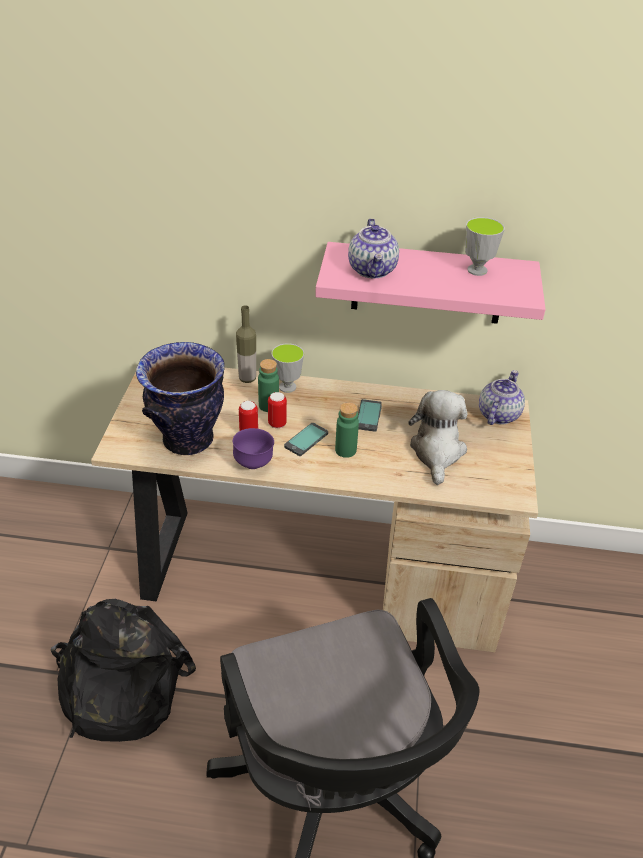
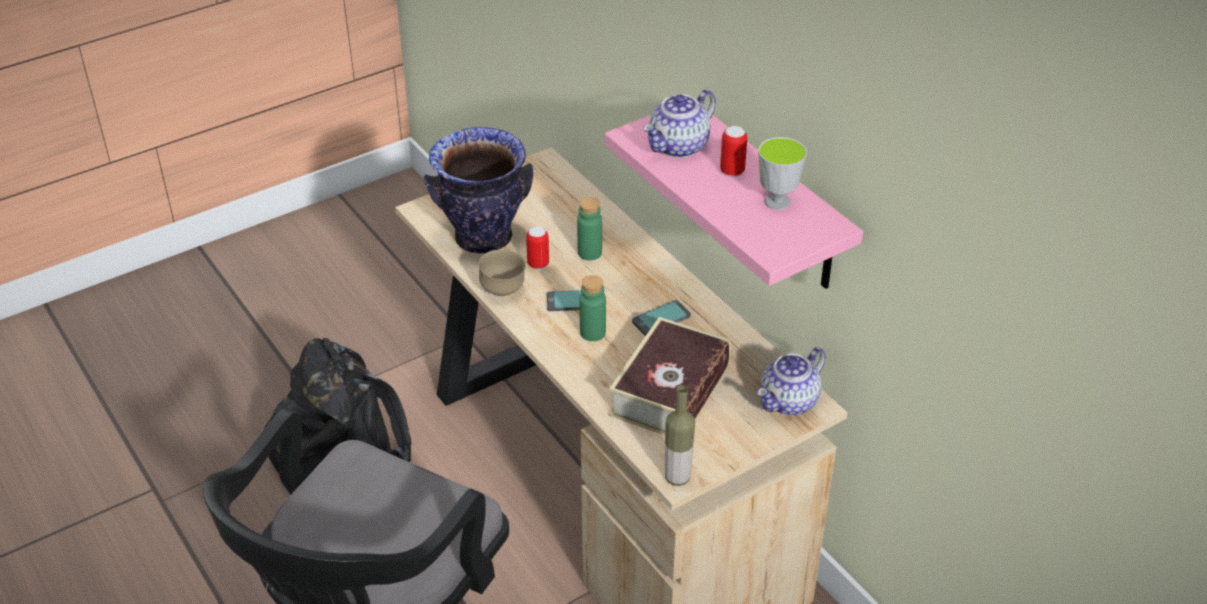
camera: 50 degrees right, 0 degrees up
purple bowl [233,428,274,469] -> brown bowl [479,249,526,296]
bottle [236,305,256,383] -> bottle moved to [665,385,695,486]
can [268,392,287,428] -> can moved to [720,126,747,177]
cup [271,343,304,393] -> none
plush toy [408,390,467,485] -> book [609,317,731,435]
teapot [479,370,525,425] -> teapot turned 150 degrees clockwise [757,347,826,415]

